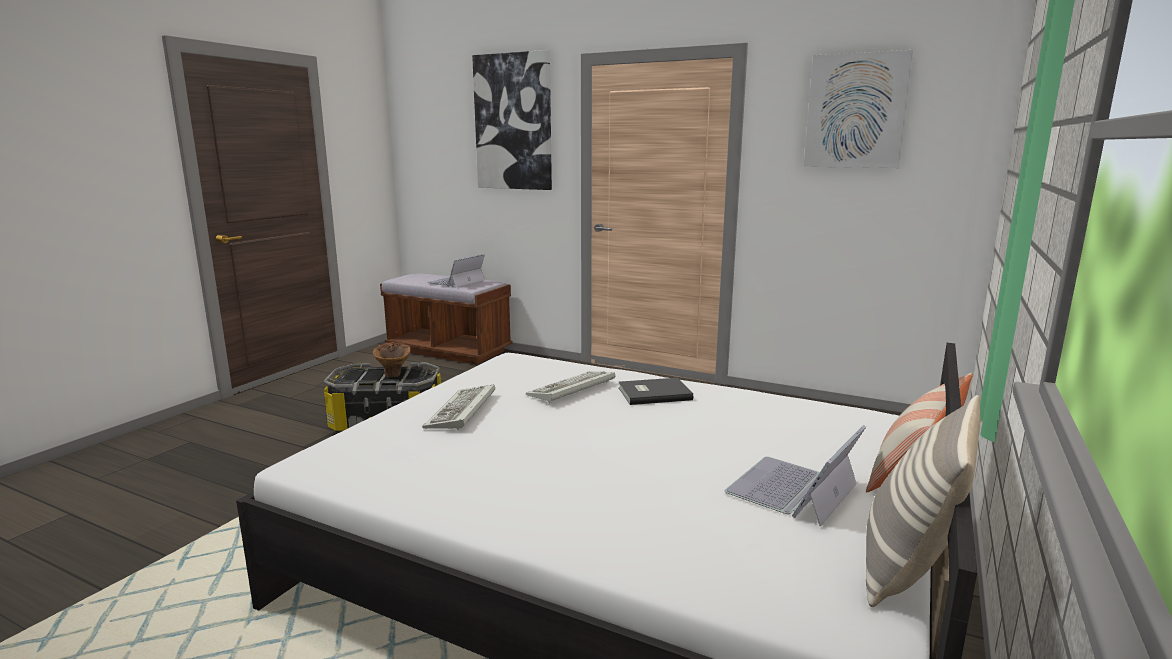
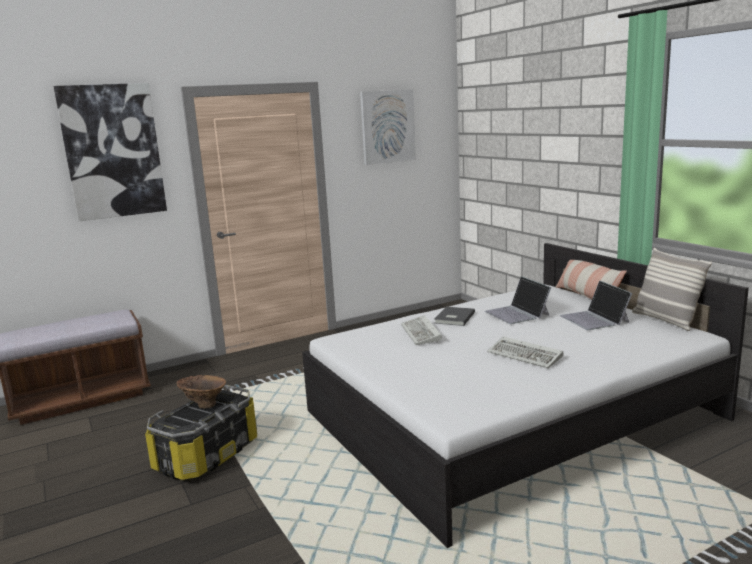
camera: 55 degrees left, 0 degrees up
keyboard [422,384,495,430] -> keyboard moved to [487,336,563,368]
laptop [427,254,485,287] -> laptop moved to [485,276,551,324]

